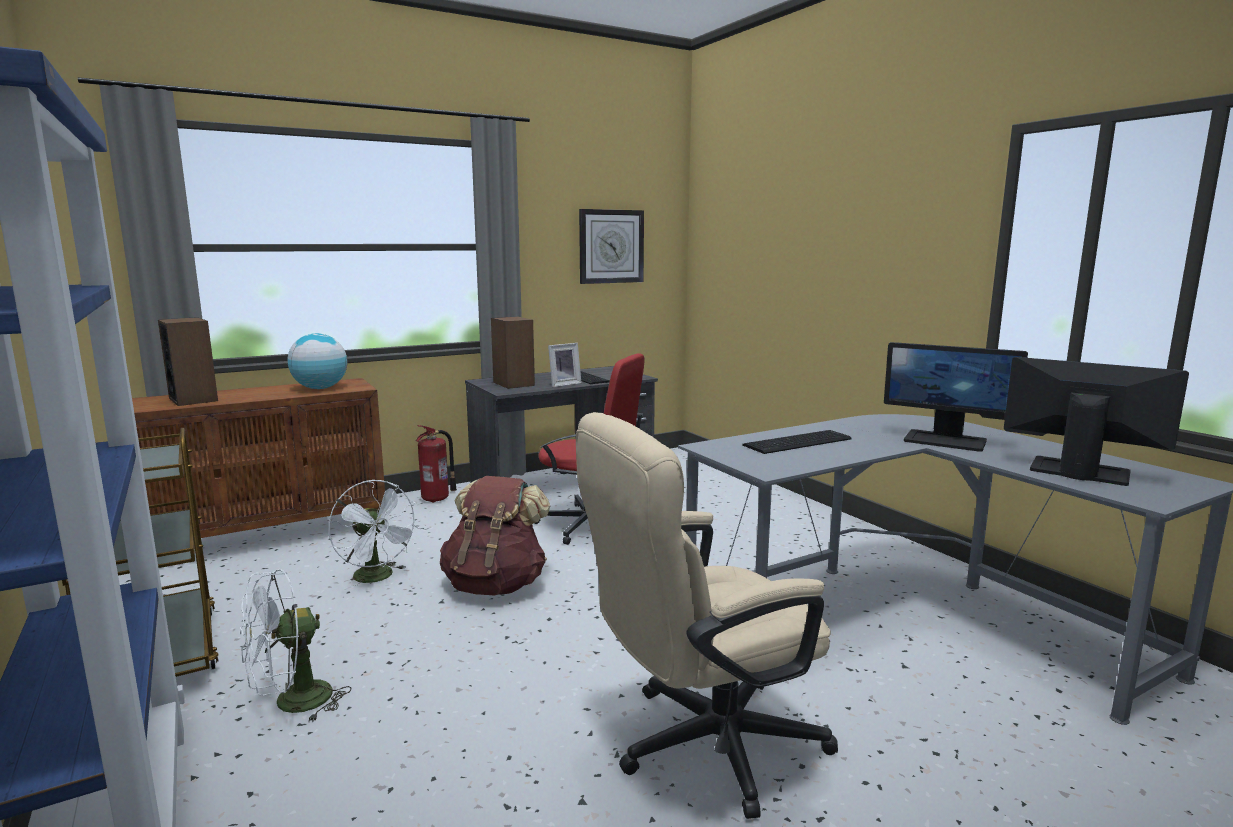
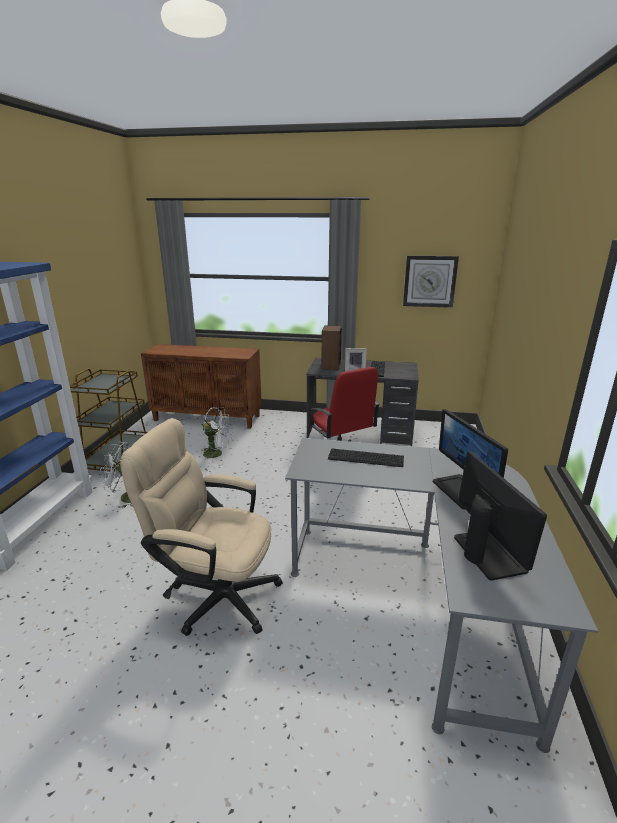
camera: 40 degrees right, 10 degrees up
speaker [158,317,218,406] -> none
globe [287,333,347,389] -> none
white fan [328,480,419,590] -> white fan turned 75 degrees counterclockwise [201,407,232,462]
fire extinguisher [416,425,457,503] -> none
brown backpack [440,476,550,595] -> none

